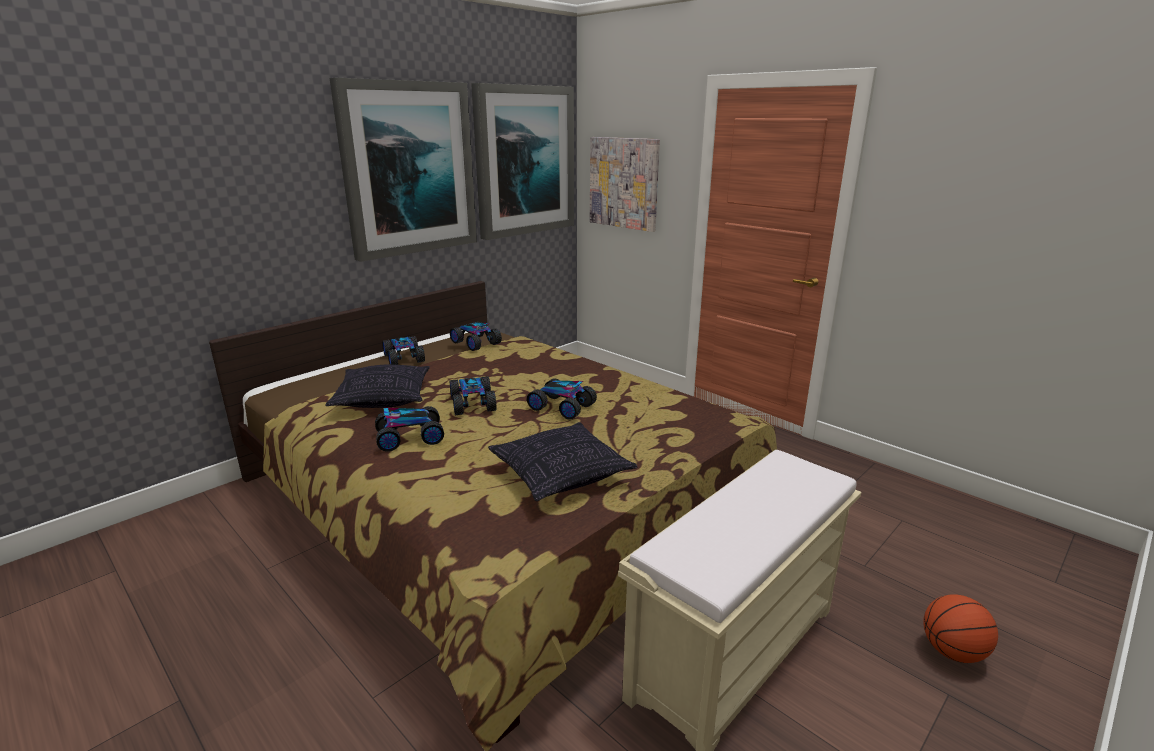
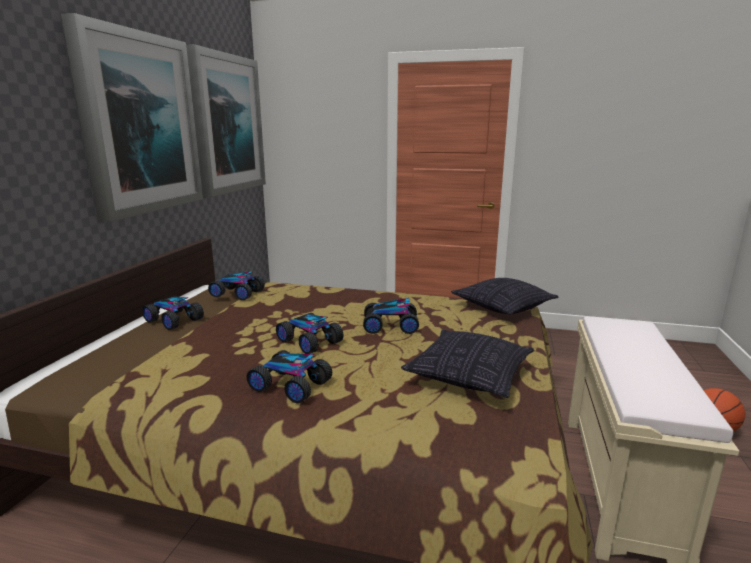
camera: 30 degrees left, 5 degrees down
pillow [325,364,430,408] -> pillow moved to [451,278,558,315]
toy car [375,406,444,452] -> toy car turned 105 degrees counterclockwise [247,350,332,404]
picture [590,137,660,232] -> none

